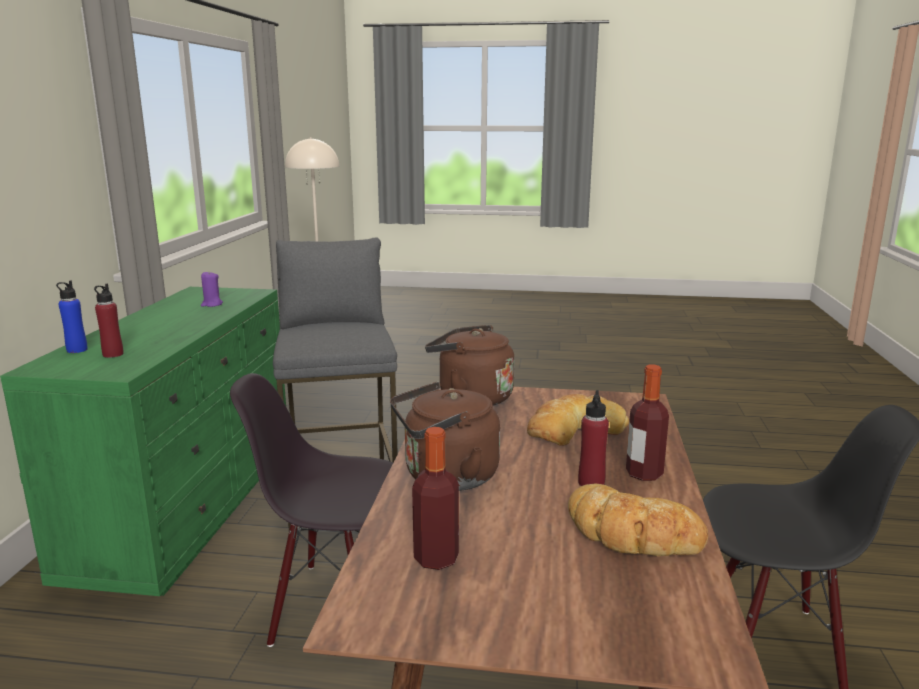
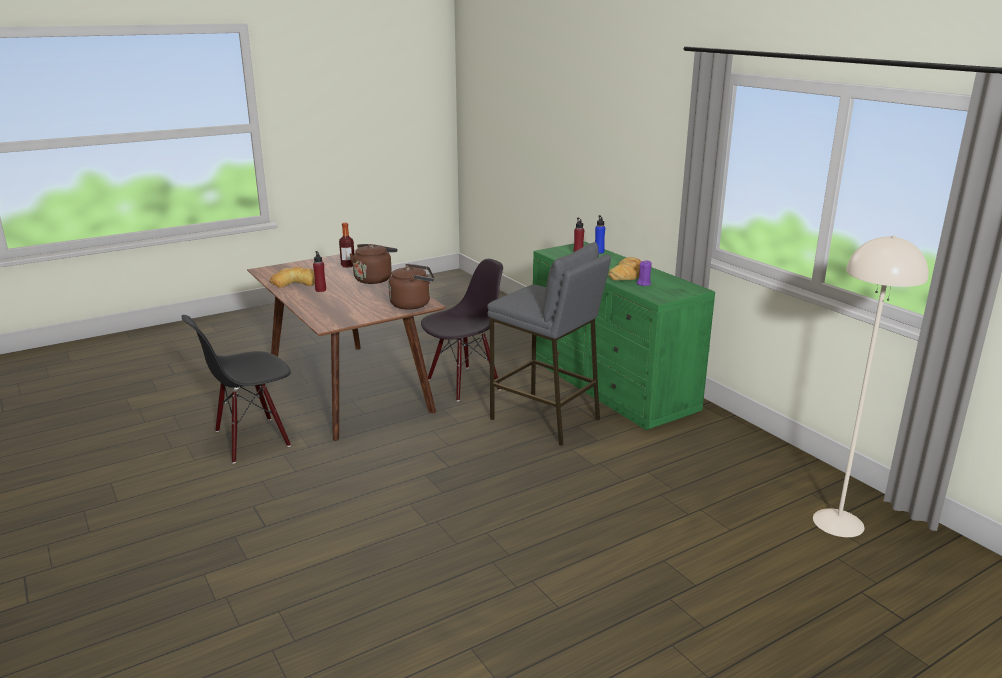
camera: 140 degrees right, 5 degrees up
bread [527,394,629,446] -> bread moved to [608,257,641,280]
bottle [626,365,669,481] -> none

